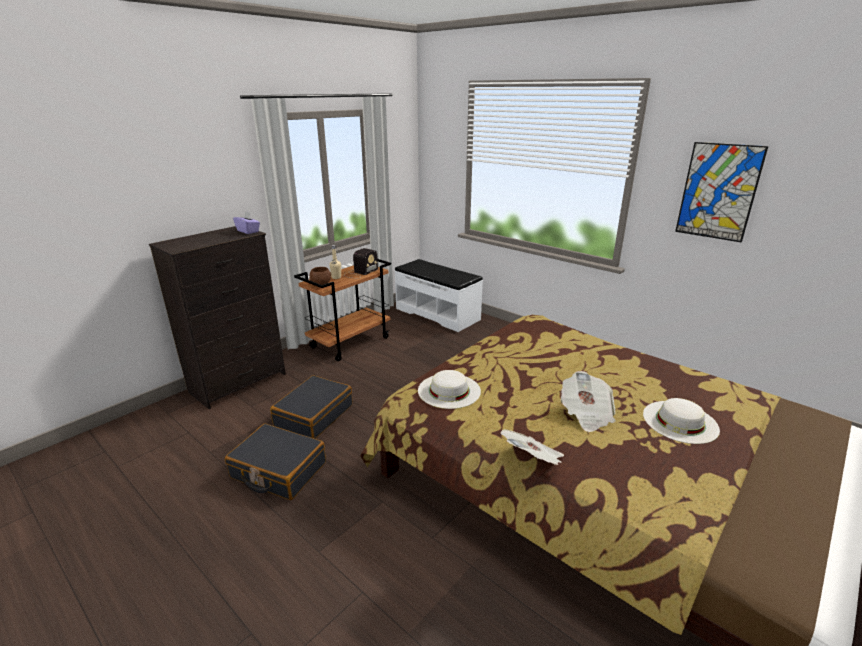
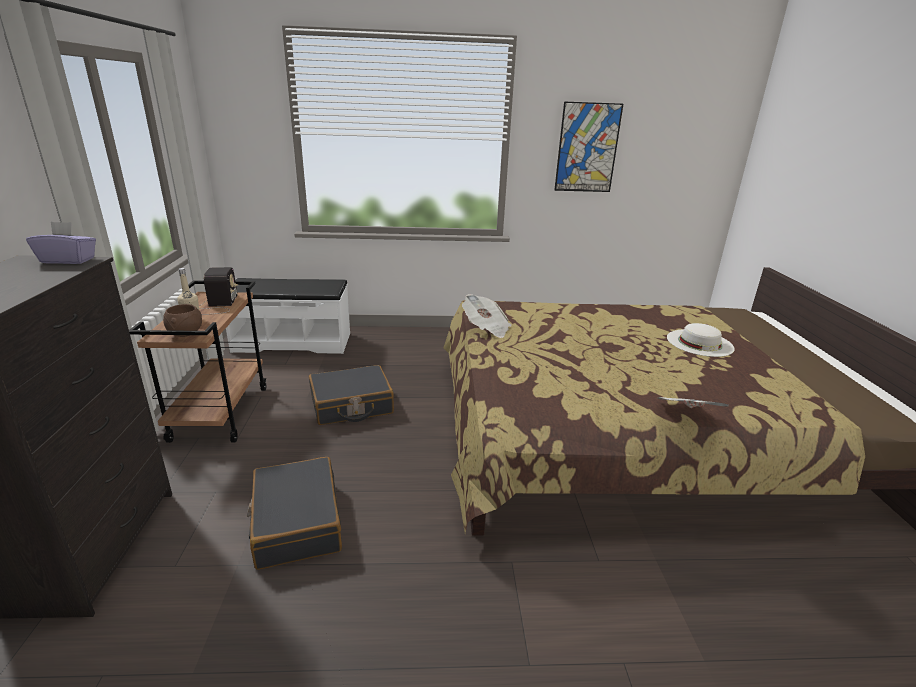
camera: 45 degrees left, 0 degrees up
black suitcase [225,423,326,500] -> black suitcase moved to [309,365,394,425]
white hat [418,370,481,409] -> none
newspaper [561,371,616,432] -> newspaper moved to [462,294,511,338]

